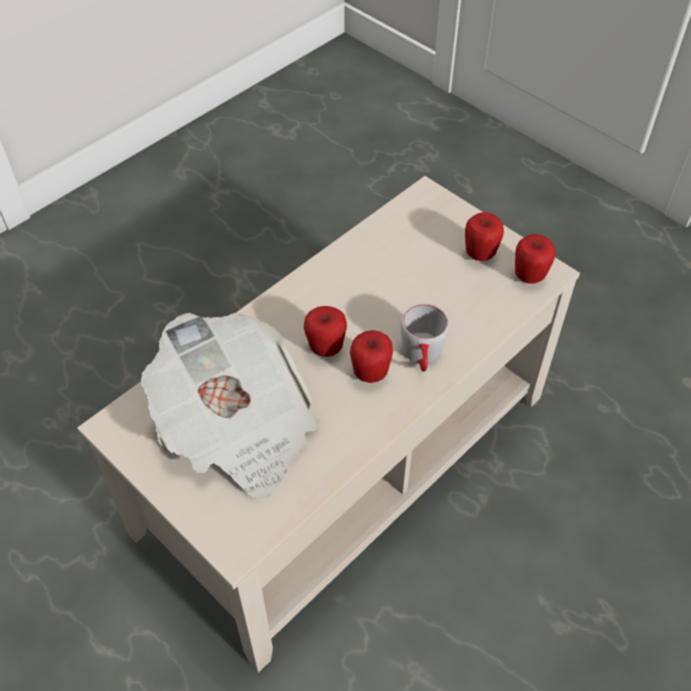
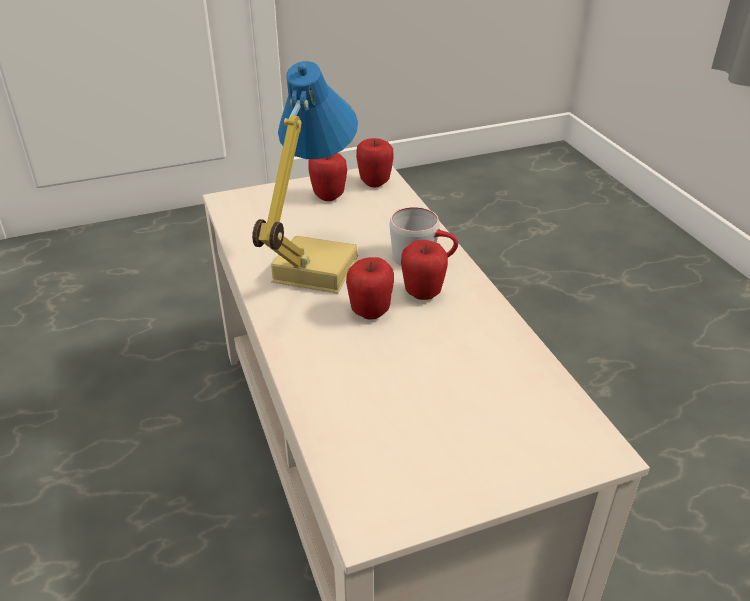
camera: 65 degrees left, 15 degrees down
newspaper [141,313,320,499] -> none
none -> table lamp [252,61,358,294]

